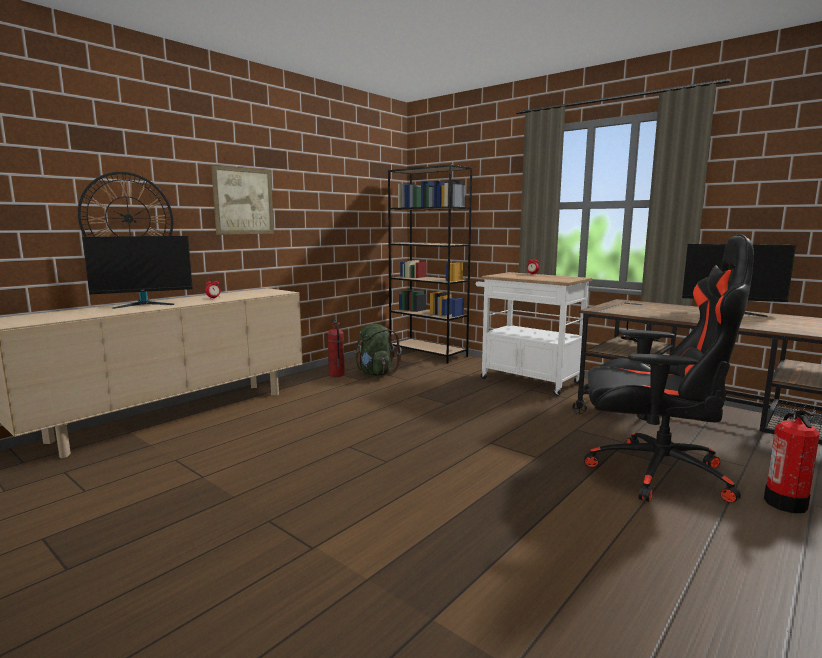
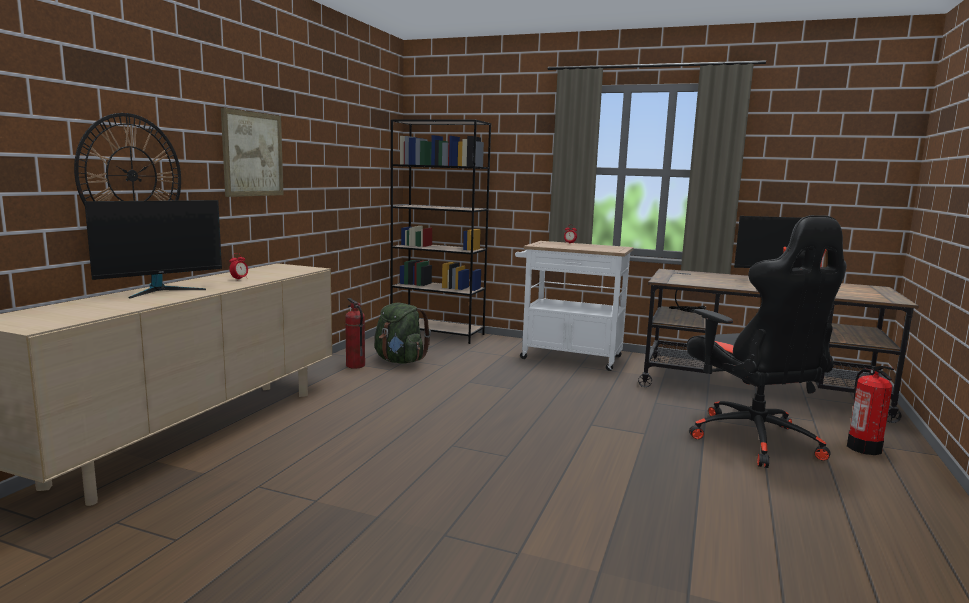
camera: 20 degrees left, 0 degrees up
black office chair [584,234,754,503] -> black office chair turned 75 degrees clockwise [687,215,847,468]

